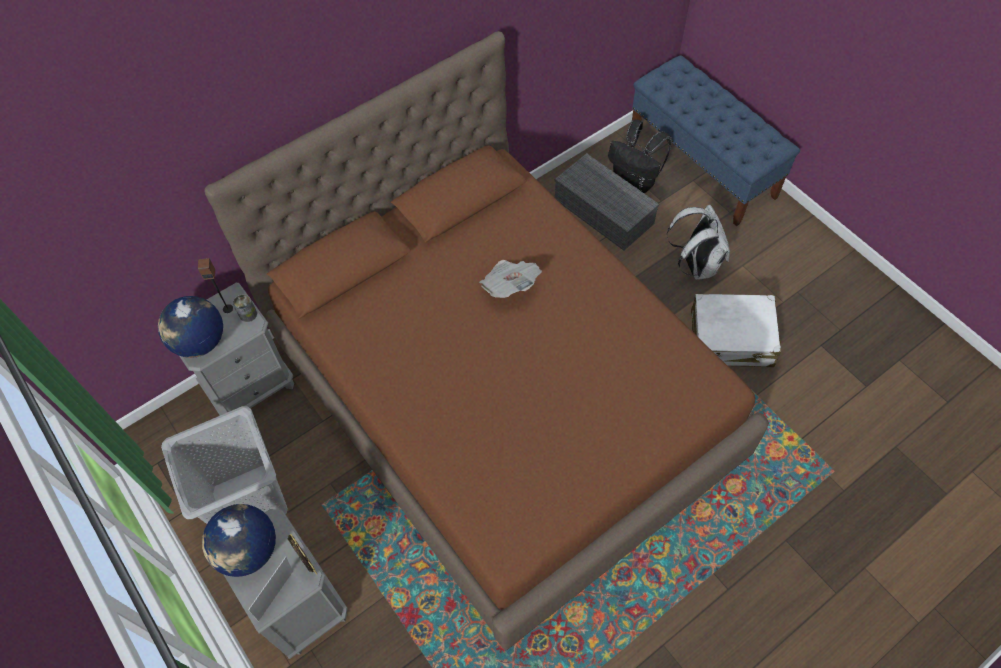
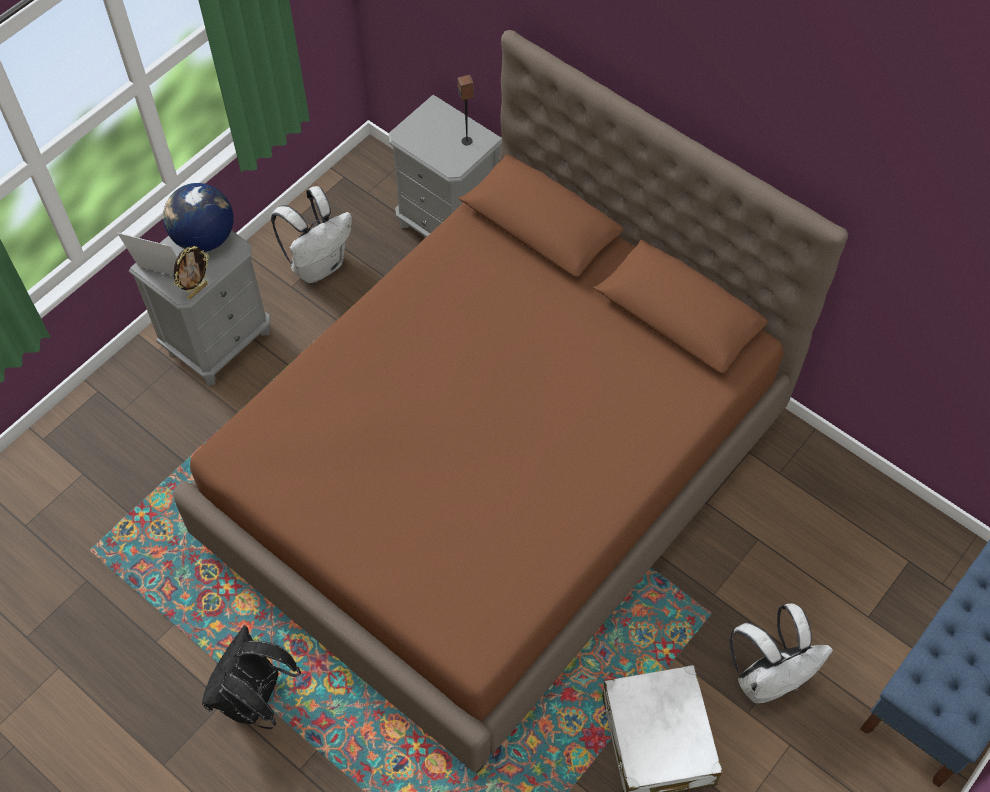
camera: 75 degrees right, 0 degrees up
globe [158,296,223,358] -> none
grey laundry basket [161,406,288,524] -> white backpack [271,186,352,283]
can [233,294,257,322] -> none
newspaper [479,260,542,298] -> none
grey storage box [555,153,659,251] -> none
black backpack [608,120,672,193] -> black backpack moved to [202,625,301,729]

